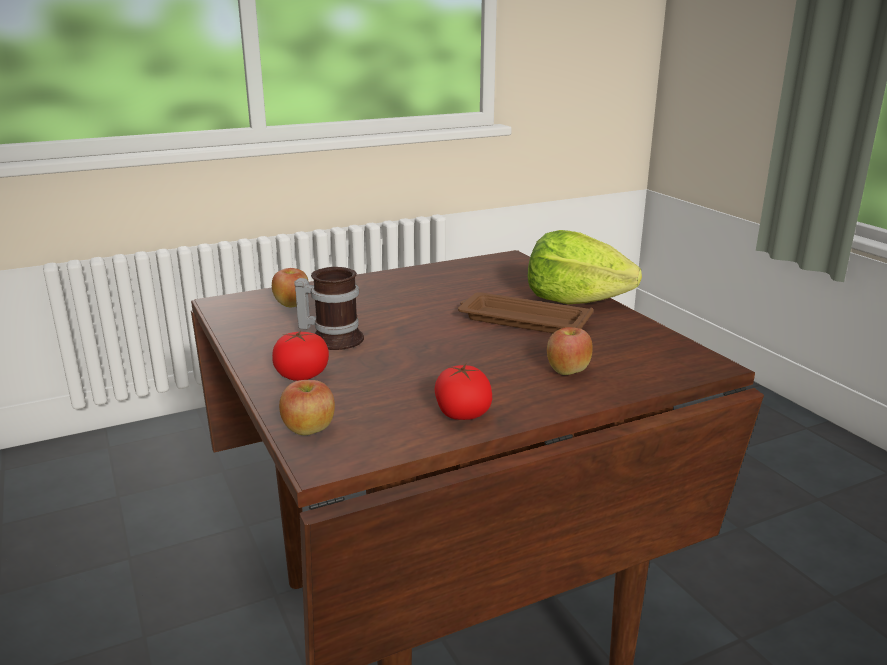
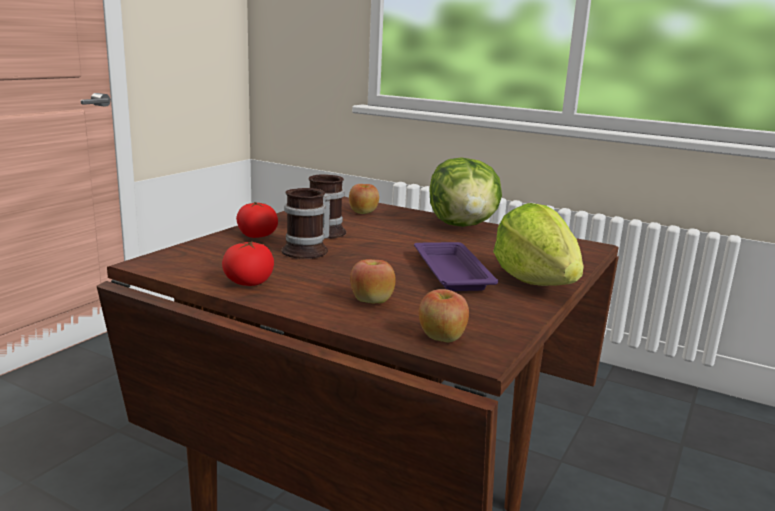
camera: 55 degrees right, 5 degrees down
apple [279,380,335,435] -> apple moved to [419,289,469,342]
brown tray [458,292,593,333] -> purple tray [414,242,498,291]
none -> mug [282,188,331,259]
none -> lettuce [430,157,502,227]

